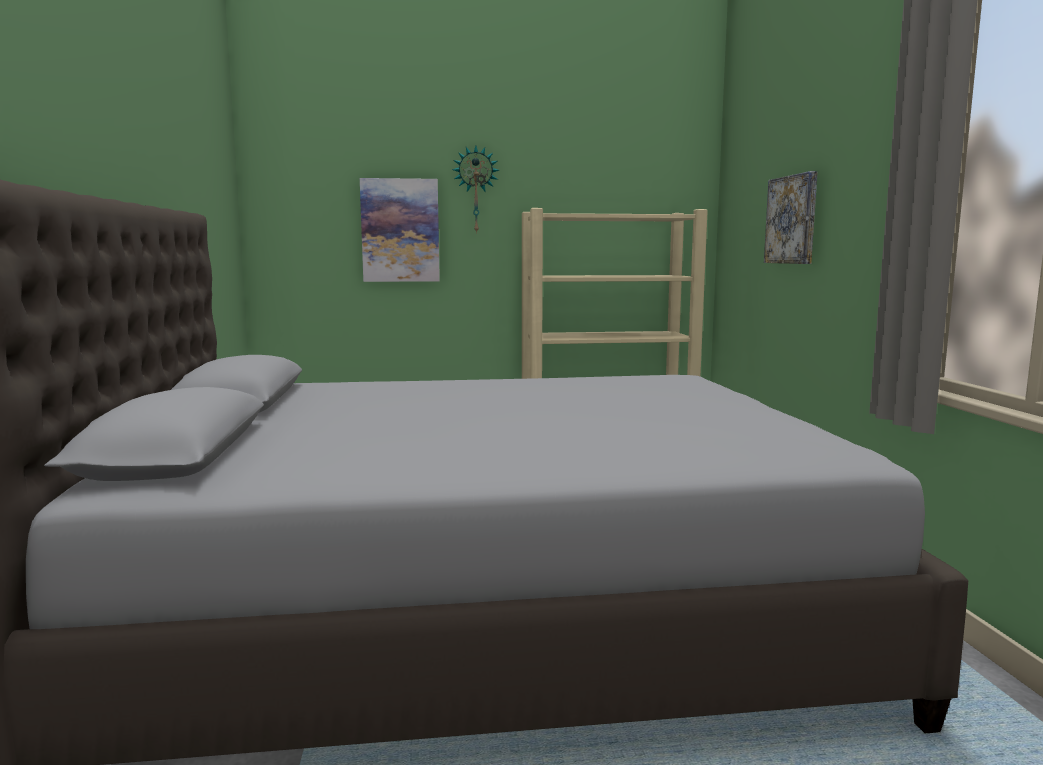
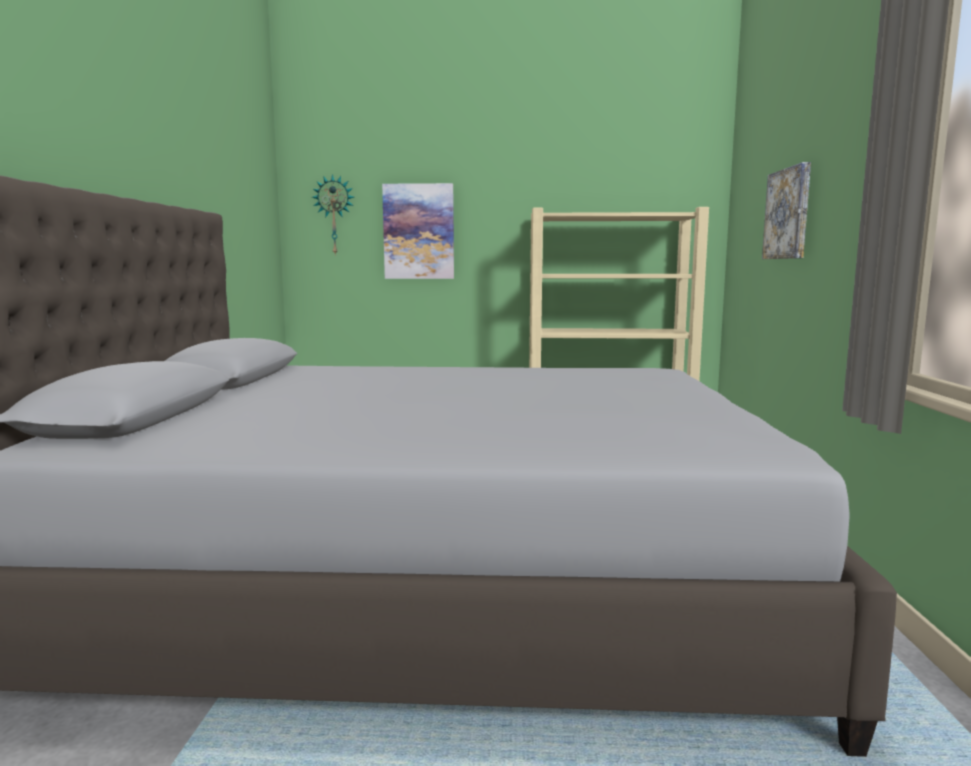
camera: 10 degrees right, 0 degrees up
wall clock [452,146,499,234] -> wall clock moved to [312,174,354,256]

